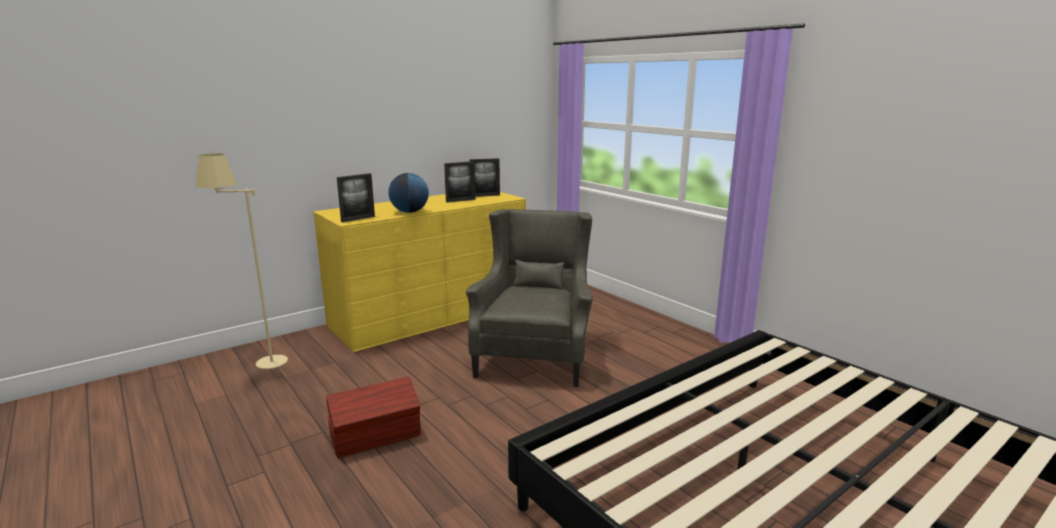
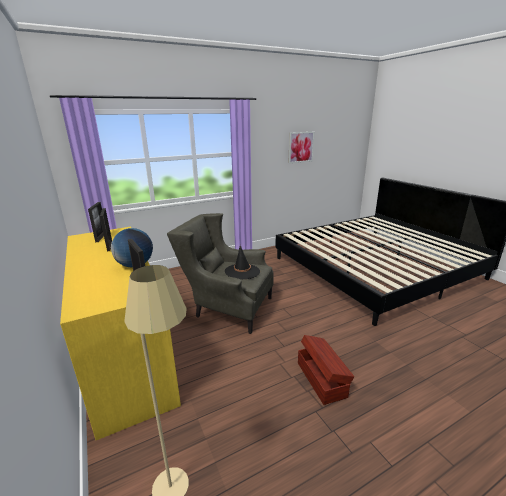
camera: 80 degrees left, 5 degrees up
none -> black hat [225,245,260,279]
none -> picture [288,132,314,163]

